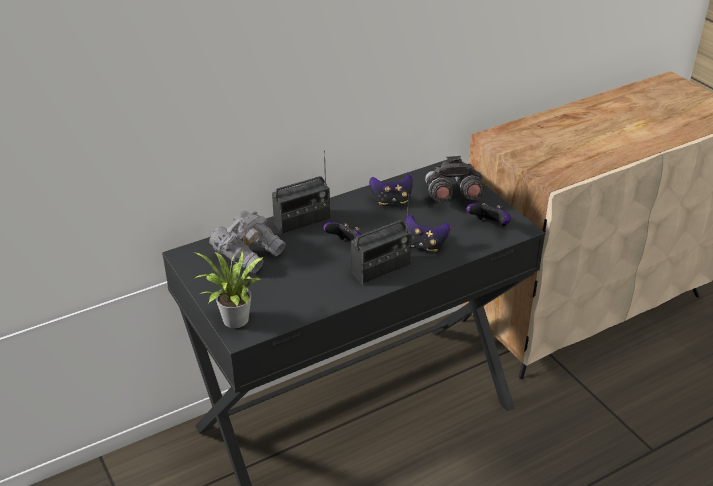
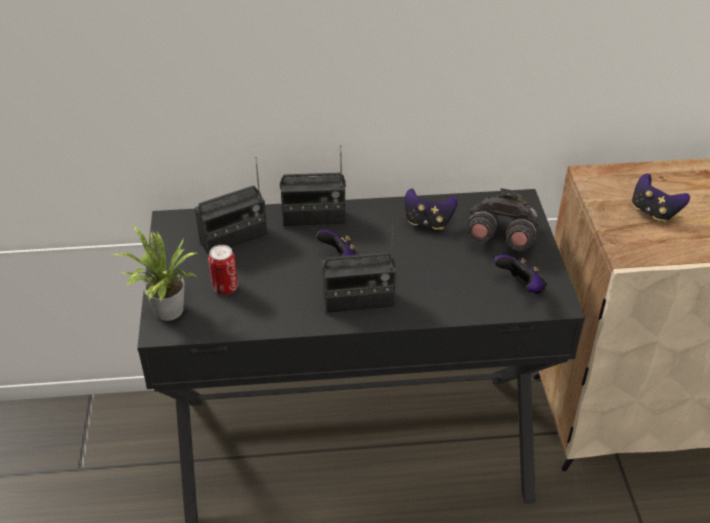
camera: 25 degrees right, 5 degrees up
grey binoculars [209,210,286,274] -> radio [195,157,268,256]
game controller [405,215,451,252] -> game controller moved to [632,174,690,223]
none -> can [208,245,237,295]

